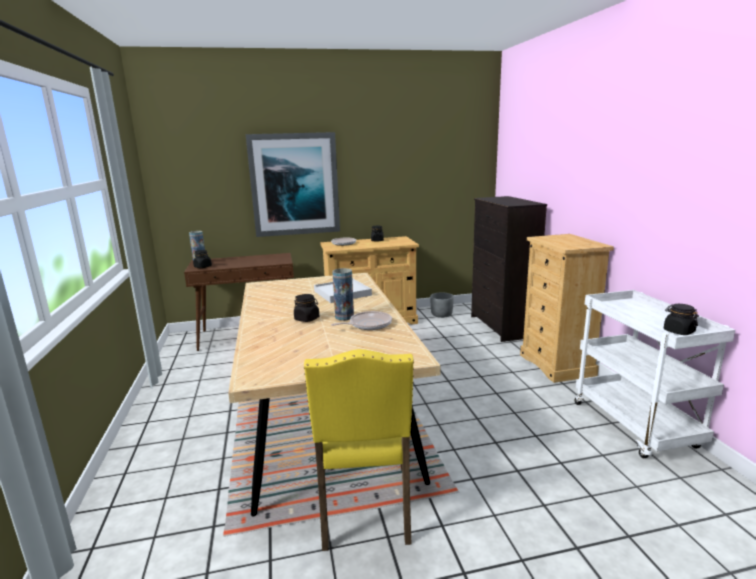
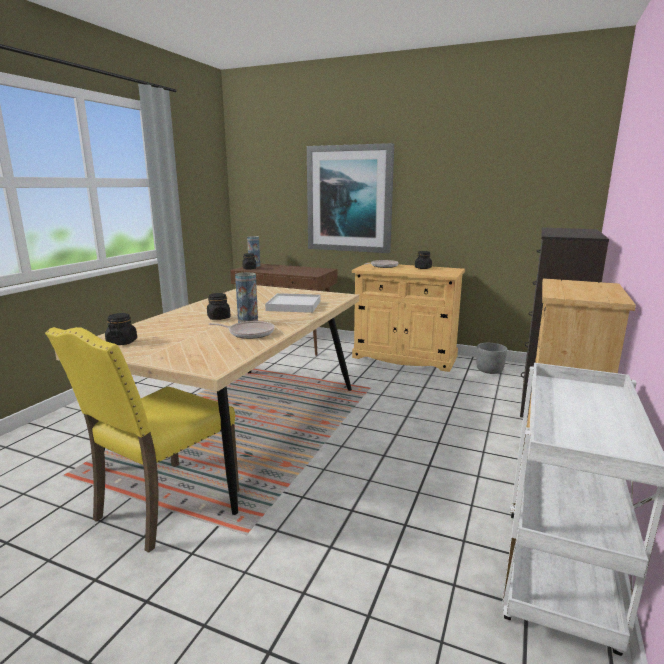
camera: 35 degrees right, 0 degrees up
black jar [664,304,699,335] -> black jar moved to [105,313,137,345]

